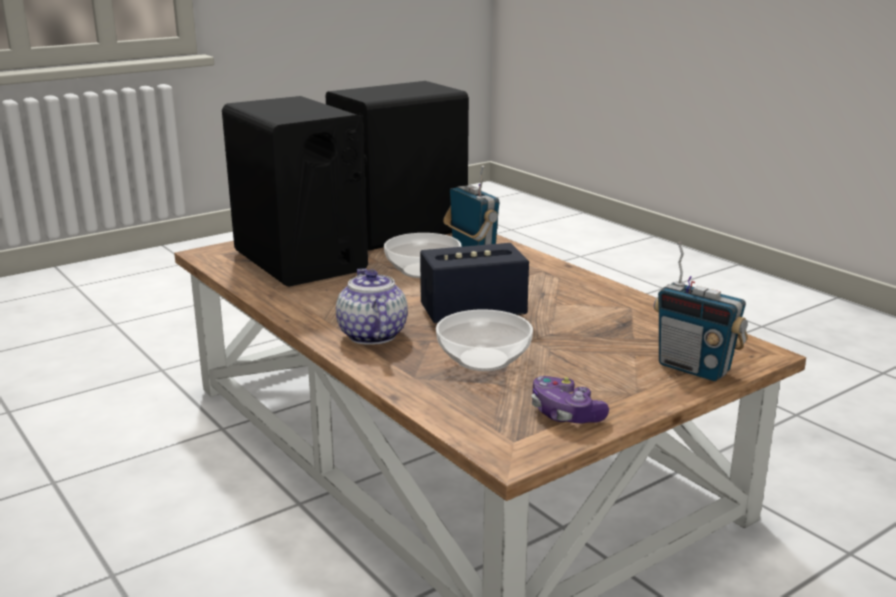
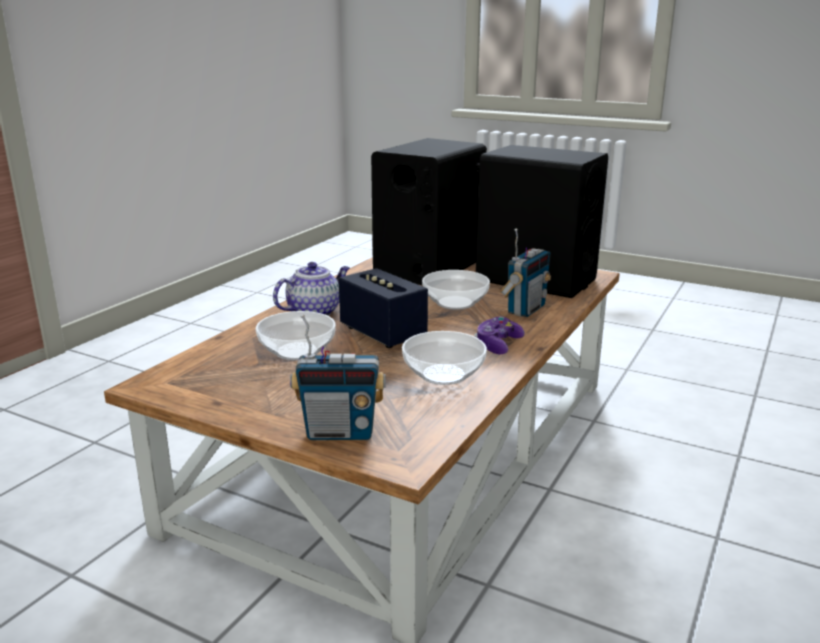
camera: 65 degrees right, 0 degrees up
game controller [532,376,609,424] -> game controller moved to [474,316,525,354]
radio [654,242,748,381] -> radio turned 105 degrees counterclockwise [290,315,386,440]
none -> bowl [402,331,487,385]

